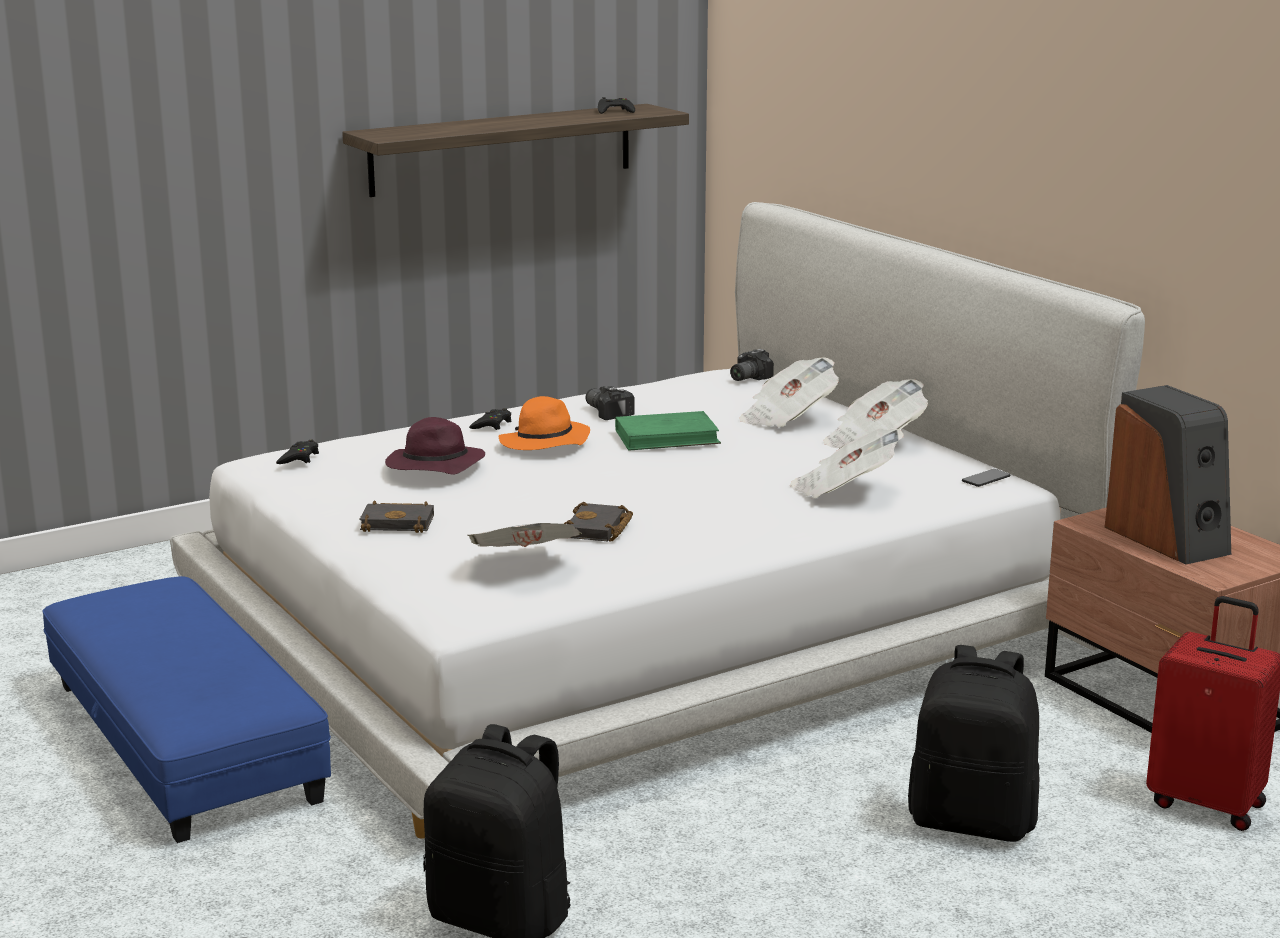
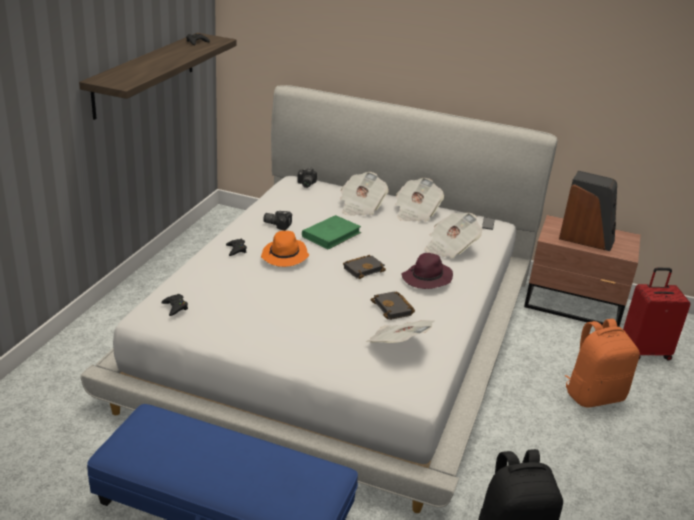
camera: 40 degrees left, 10 degrees up
black book [359,500,434,533] -> black book moved to [343,255,386,279]
purple hat [385,417,485,475] -> purple hat moved to [401,253,453,289]
black backpack [908,645,1040,842] -> orange backpack [565,319,640,408]

